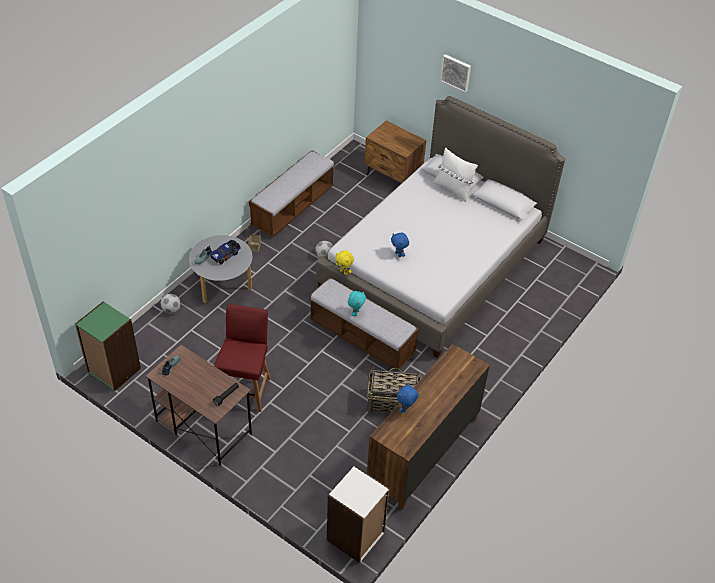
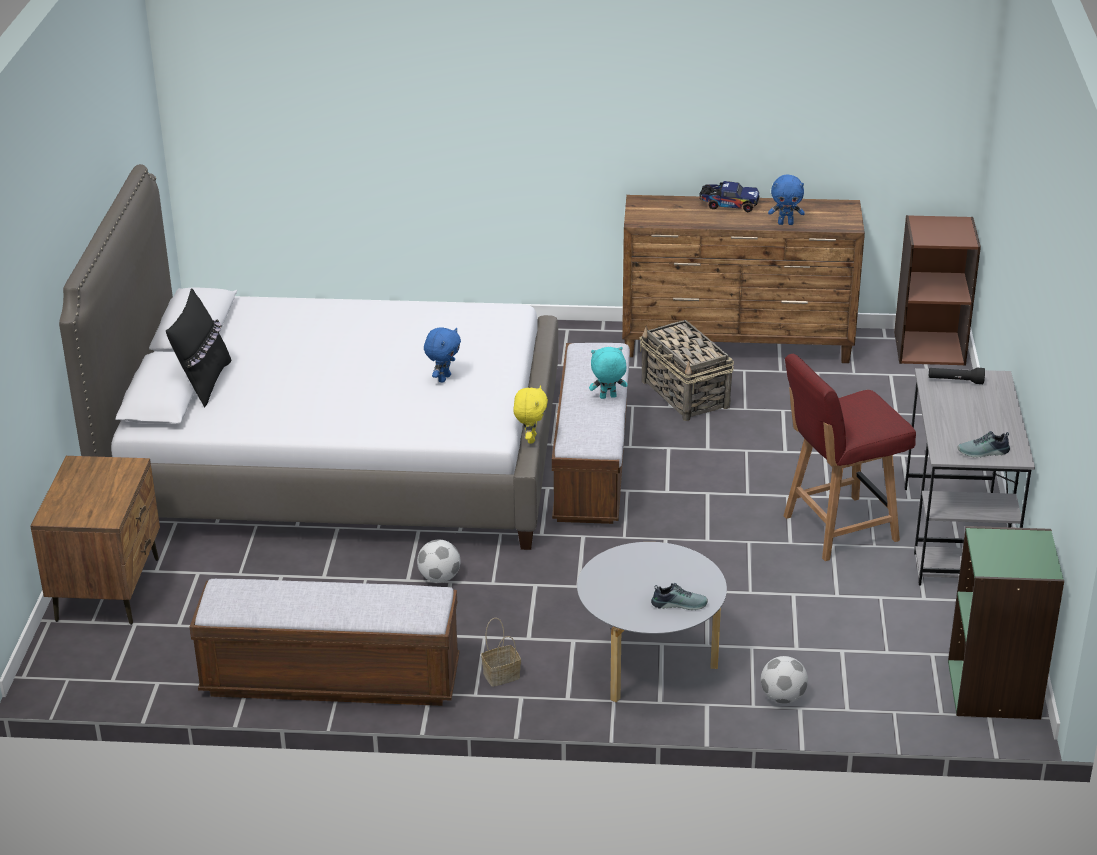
camera: 120 degrees left, 15 degrees down
brown desk [146,345,252,466] -> grey desk [905,368,1035,586]
toy truck [210,240,241,264] -> toy truck moved to [699,181,759,212]
white bookcase [327,465,390,563] -> brown bookcase [894,215,981,366]
white pillow [433,147,478,202] -> black pillow [166,288,231,407]
picture [440,54,471,93] -> none

